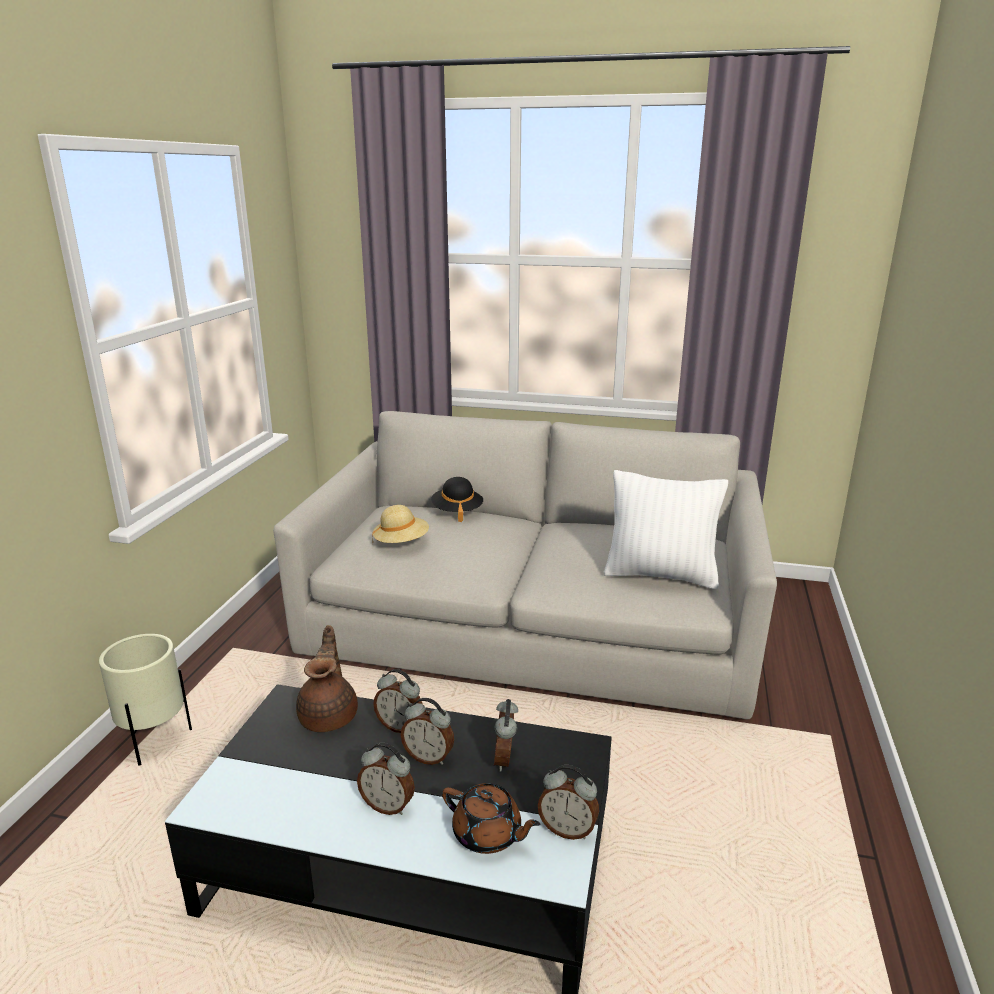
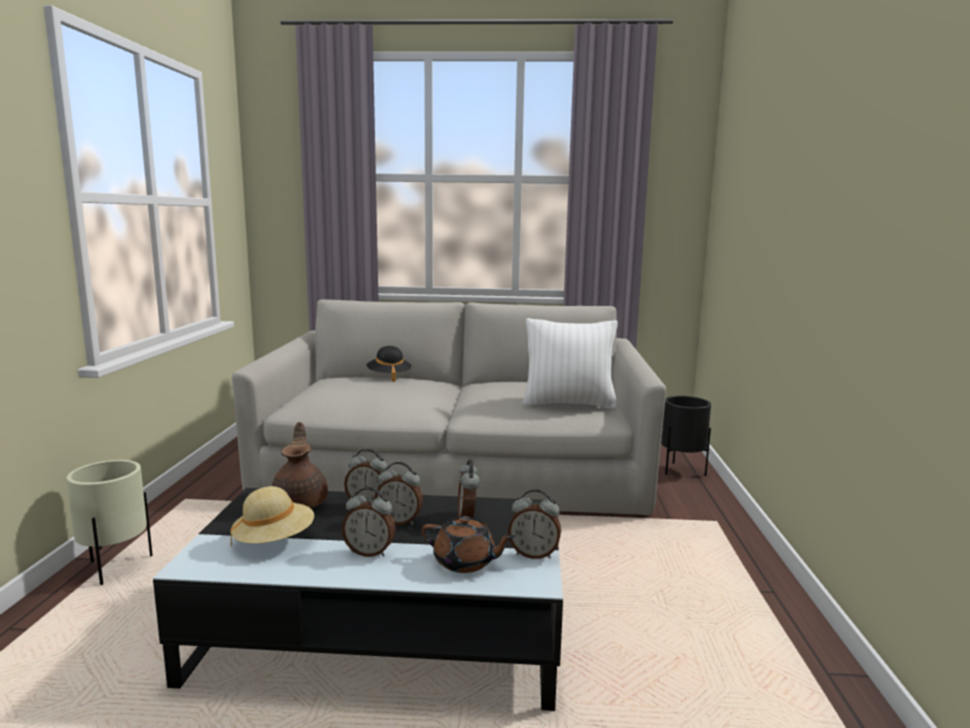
camera: 10 degrees left, 10 degrees down
beige hat [372,505,429,543] -> beige hat moved to [230,486,314,547]
none -> black planter [661,396,711,476]

